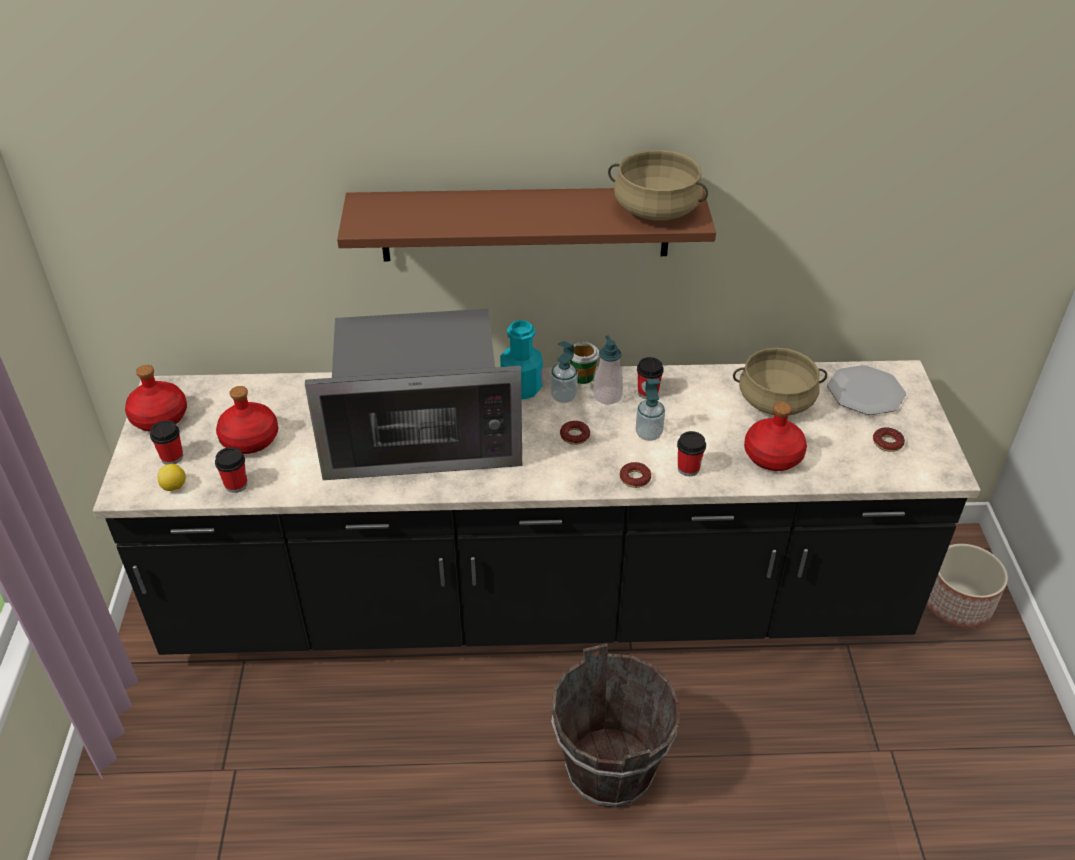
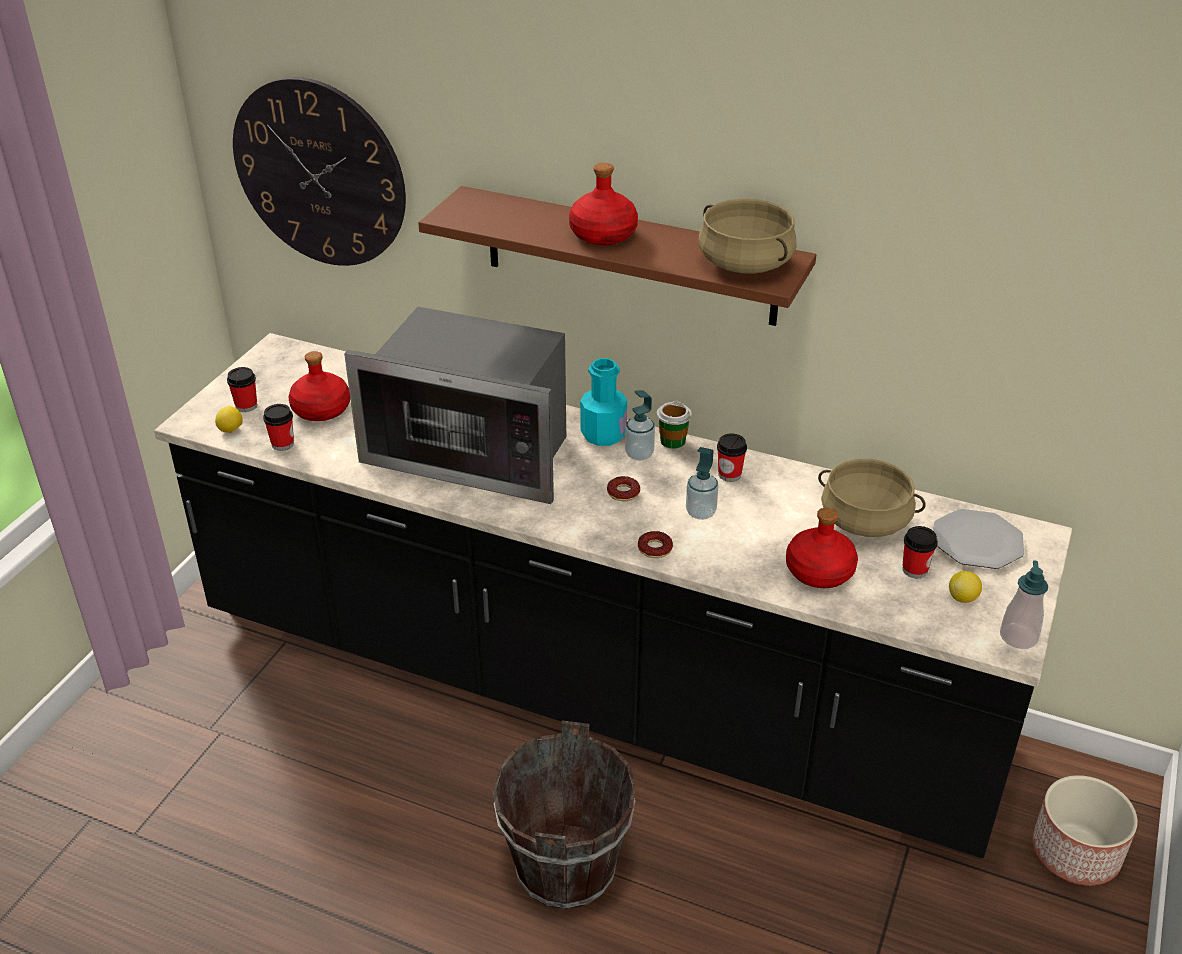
camera: 25 degrees right, 5 degrees down
red bottle [125,365,187,431] -> red bottle moved to [569,163,638,245]
soap dispenser [593,335,623,404] -> soap dispenser moved to [1000,560,1048,649]
cup [677,431,706,476] -> cup moved to [902,526,938,578]
donut [873,427,905,452] -> lemon [949,571,982,603]
none -> wall clock [233,77,406,266]

